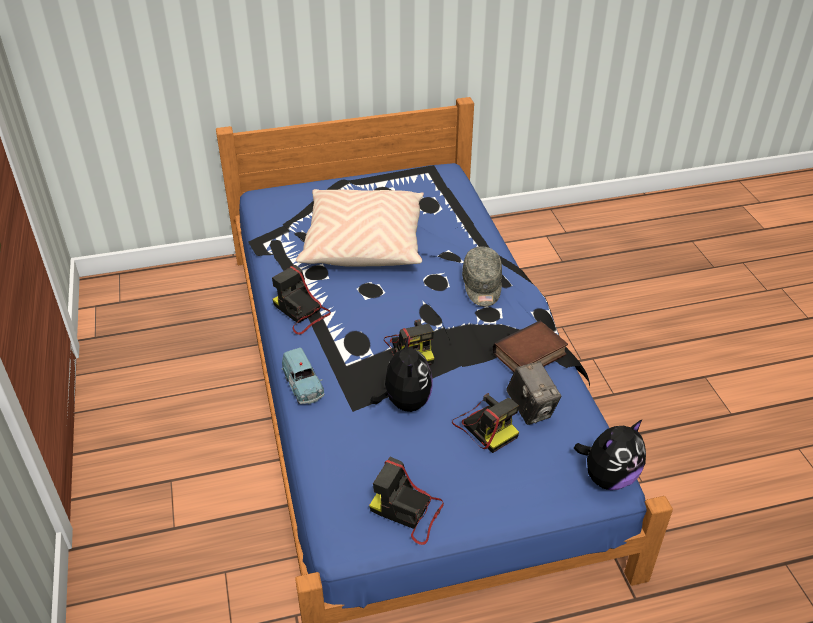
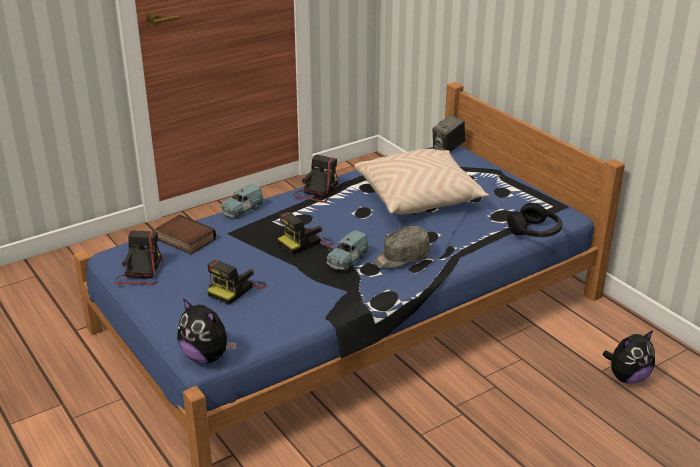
camera: 70 degrees right, 10 degrees down
plush toy [371,336,433,412] -> plush toy moved to [603,330,655,384]
book [493,321,568,372] -> book moved to [155,215,216,254]
camera [507,361,562,425] -> camera moved to [433,115,465,152]
none -> blue toy car [327,230,369,271]
none -> black headphones [507,203,562,237]

